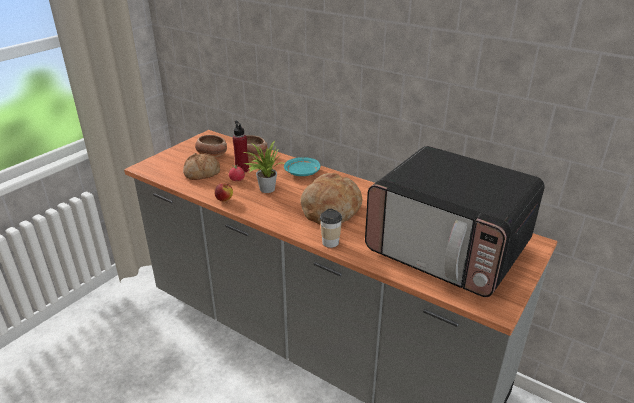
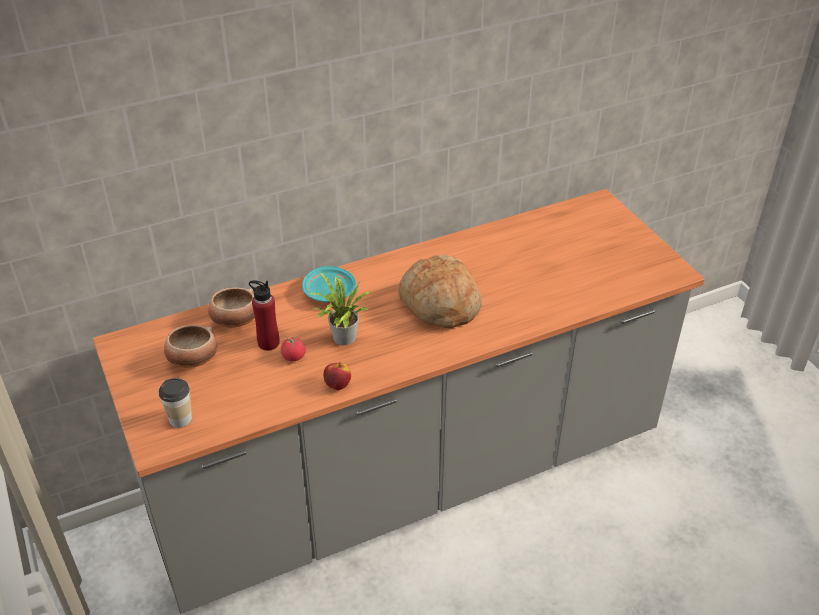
camera: 60 degrees left, 10 degrees up
bread [183,153,220,180] -> none
cup [320,209,342,248] -> cup moved to [159,378,192,428]
microwave [365,146,545,297] -> none

